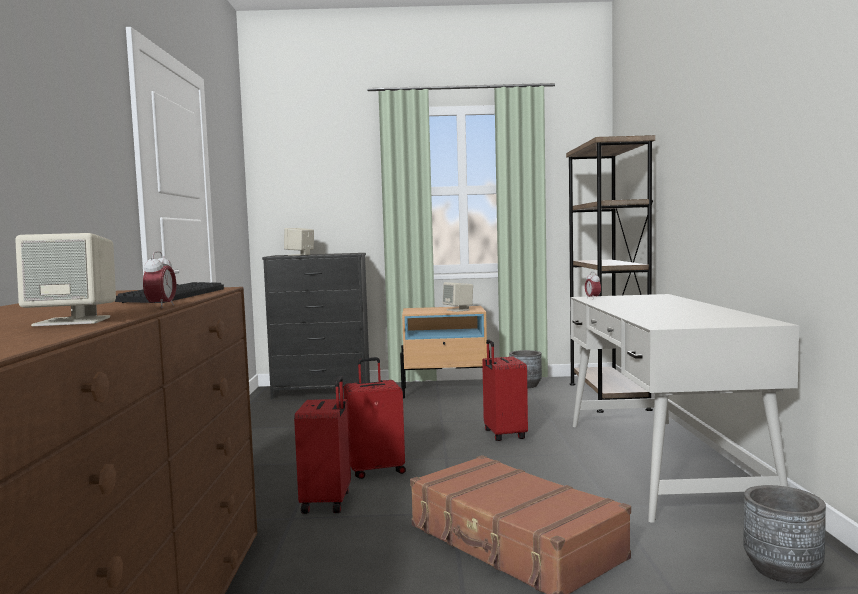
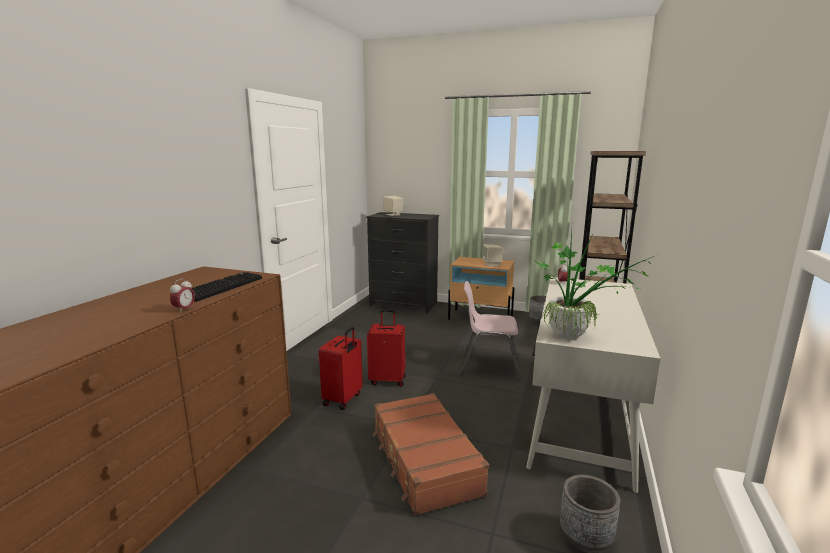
camera: 20 degrees right, 10 degrees up
beige speaker [15,233,116,326] -> none
red suitcase [482,339,528,441] -> pink chair [460,281,521,380]
none -> potted plant [534,231,654,338]

